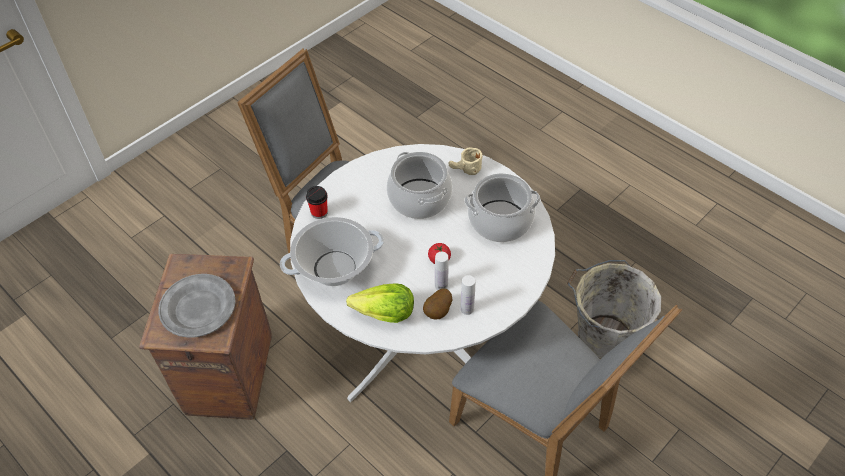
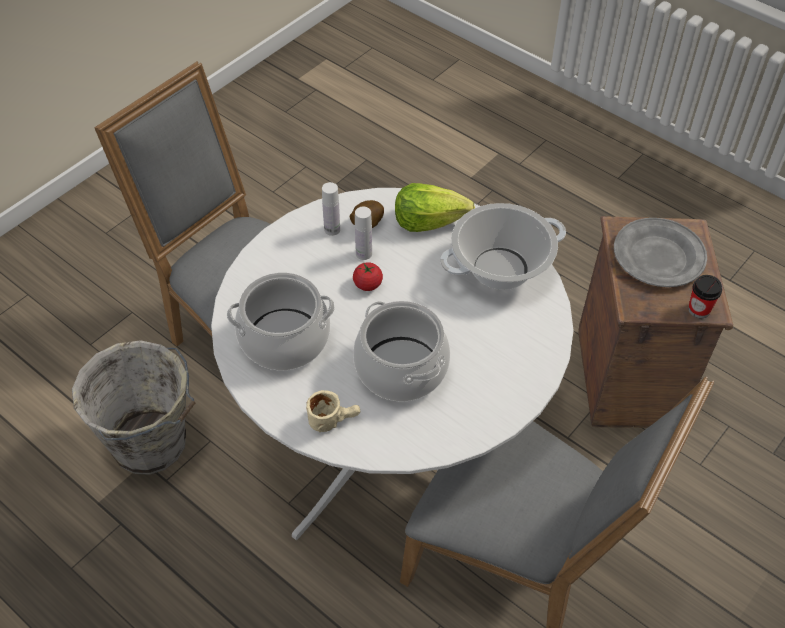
camera: 175 degrees right, 0 degrees up
cup [306,186,328,219] -> cup moved to [688,275,722,318]

